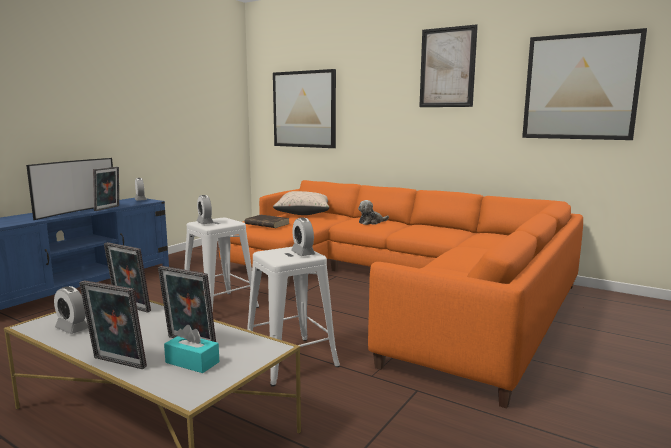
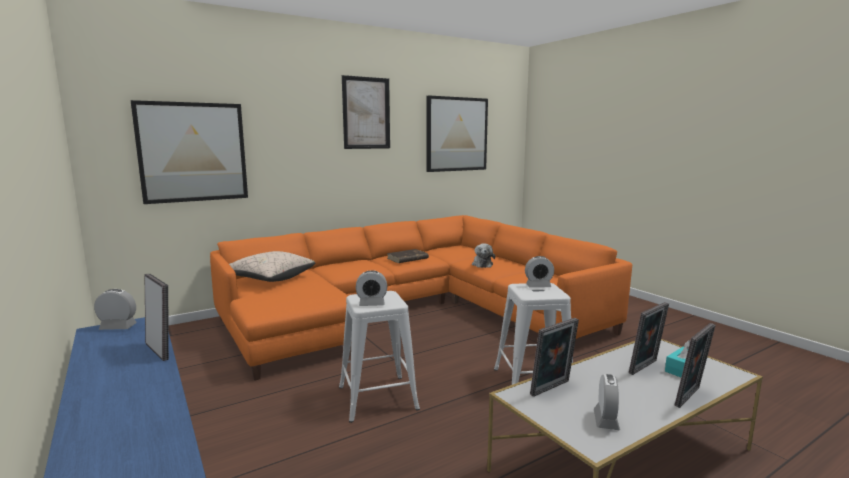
camera: 65 degrees left, 0 degrees up
television [26,158,113,220] -> none
alarm clock [54,286,88,334] -> alarm clock turned 45 degrees counterclockwise [594,374,620,430]
brown book [244,215,289,228] -> brown book moved to [387,249,429,263]
plush toy [358,200,389,225] -> plush toy moved to [472,243,495,268]

